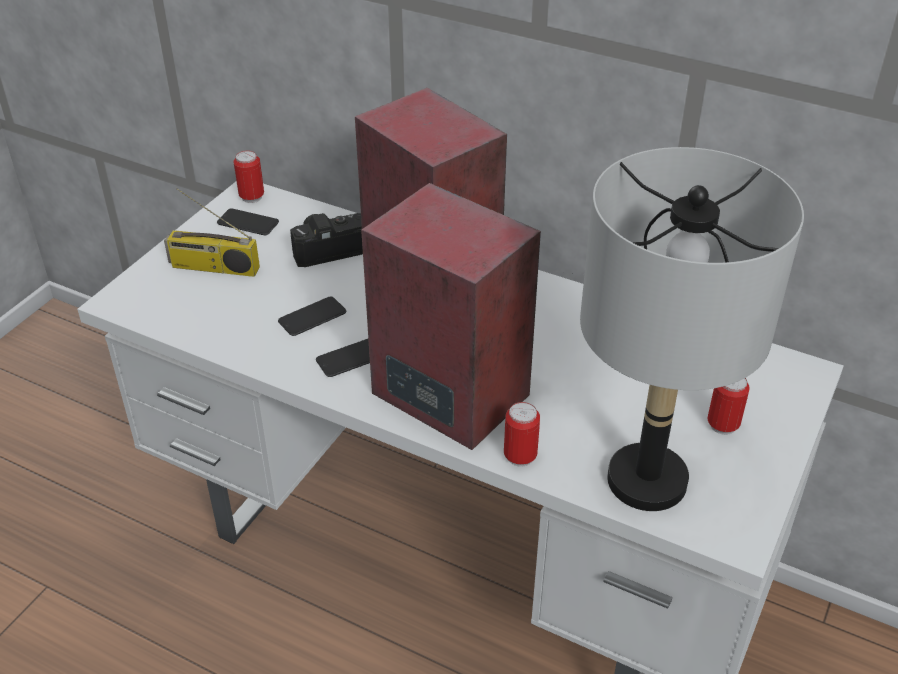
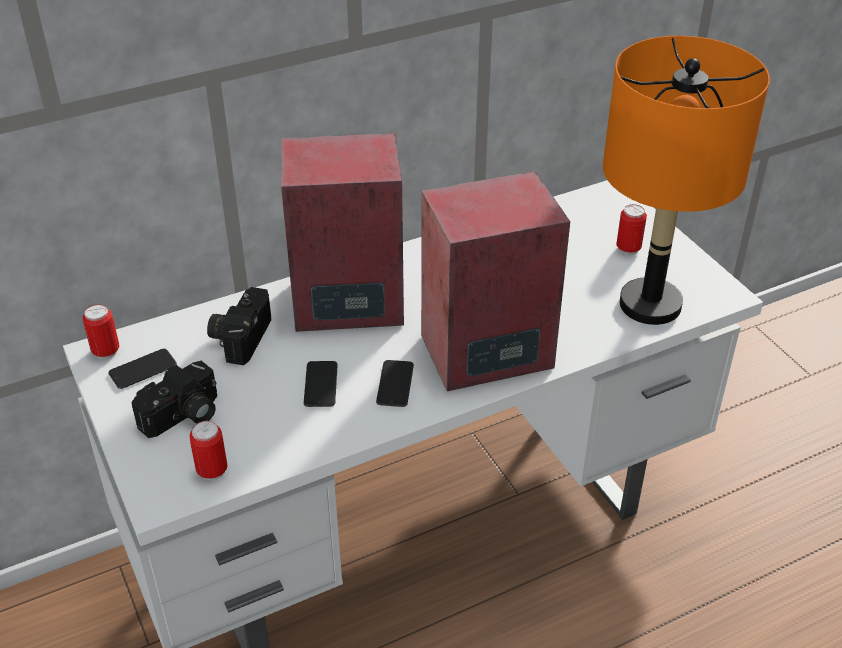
camera: 55 degrees left, 0 degrees up
radio [164,188,260,277] -> camera [131,361,217,438]
can [504,402,540,467] -> can moved to [190,421,228,480]
grey table lamp [580,147,804,511] -> orange table lamp [603,36,770,325]

